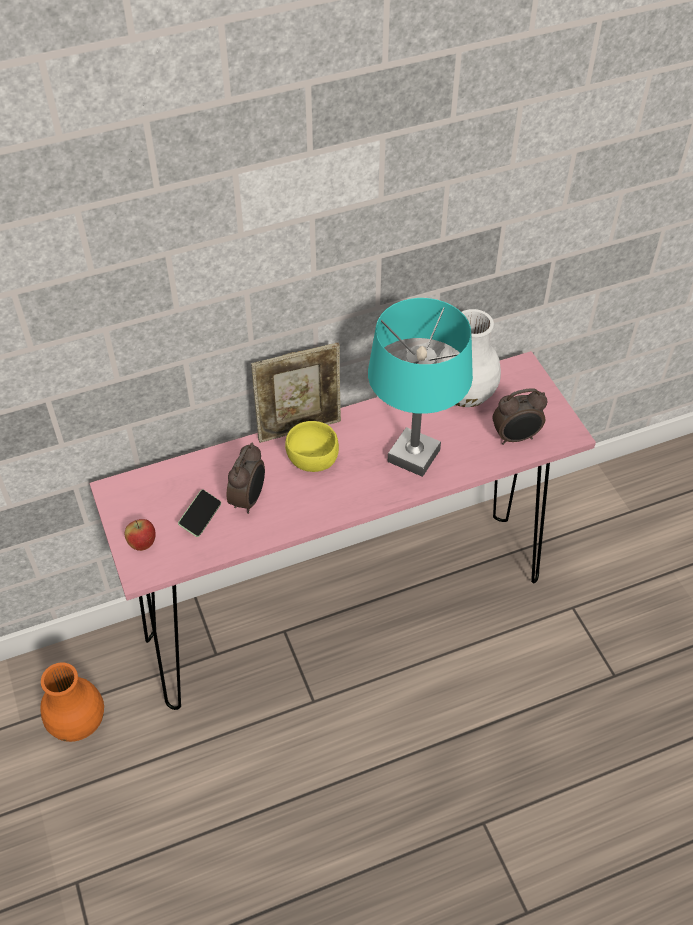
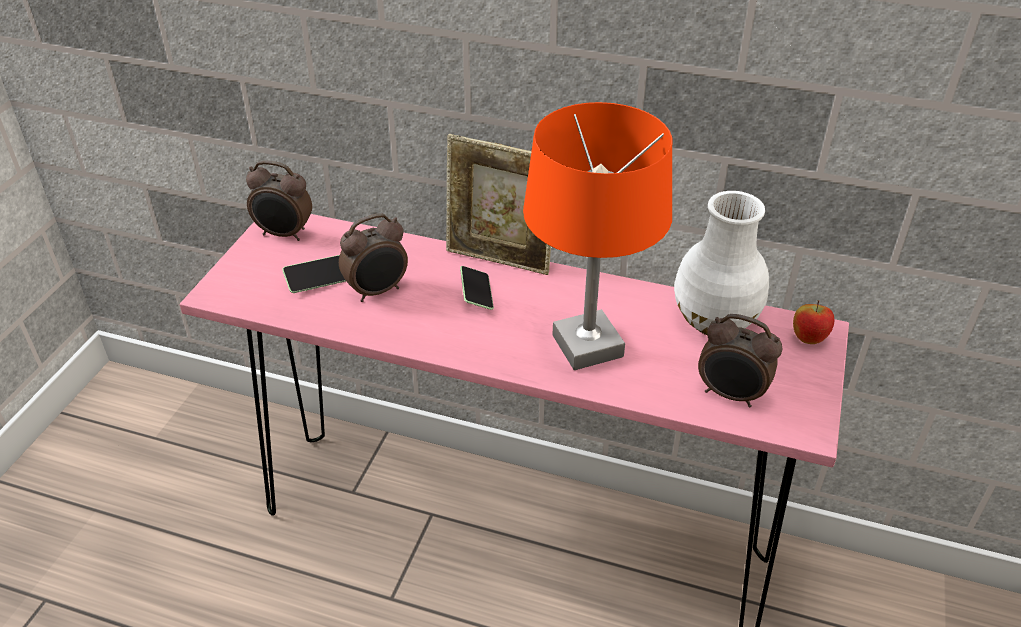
camera: 40 degrees right, 10 degrees down
orange vase [40,662,104,742] -> none
apple [125,519,156,551] -> apple moved to [793,300,835,344]
yellow bowl [285,421,339,472] -> phone [460,266,494,310]
turquoise table lamp [368,298,473,477] -> orange table lamp [523,102,672,370]
none -> alarm clock [246,161,312,241]

